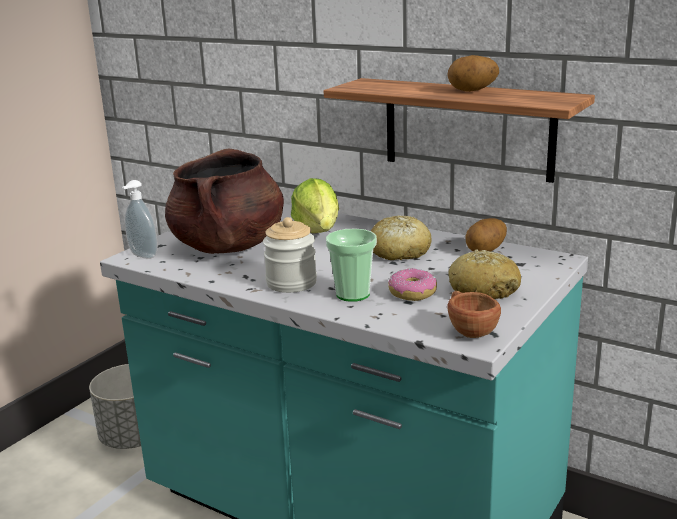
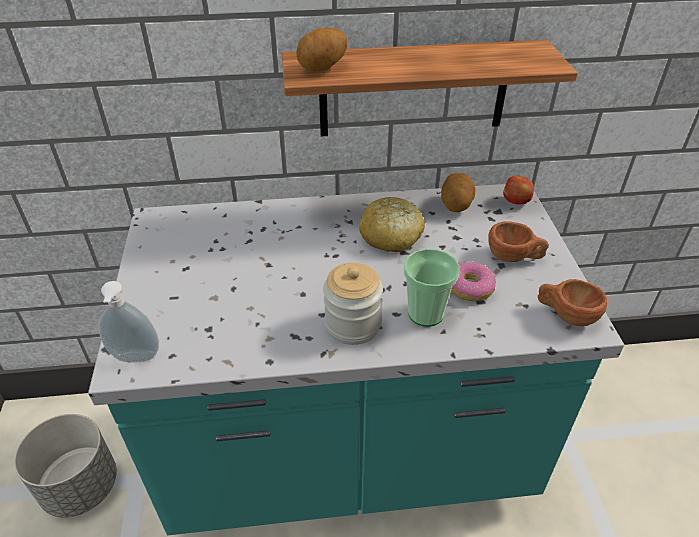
camera: 40 degrees left, 20 degrees up
brown cooking pot [165,149,284,254] -> none
lettuce [291,178,339,233] -> none
potato [447,55,499,92] -> potato moved to [296,27,347,72]
bread [448,249,521,299] -> brown cup [488,221,549,262]
none -> apple [503,176,534,205]

